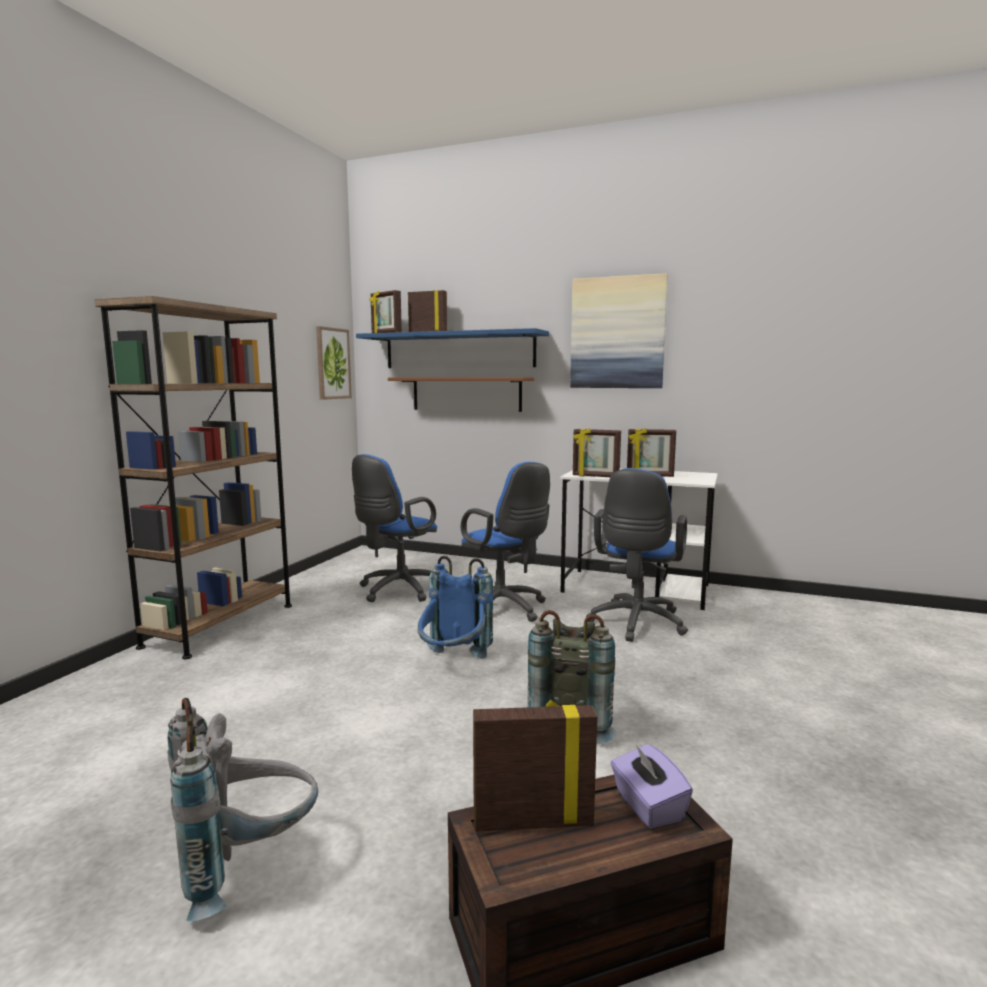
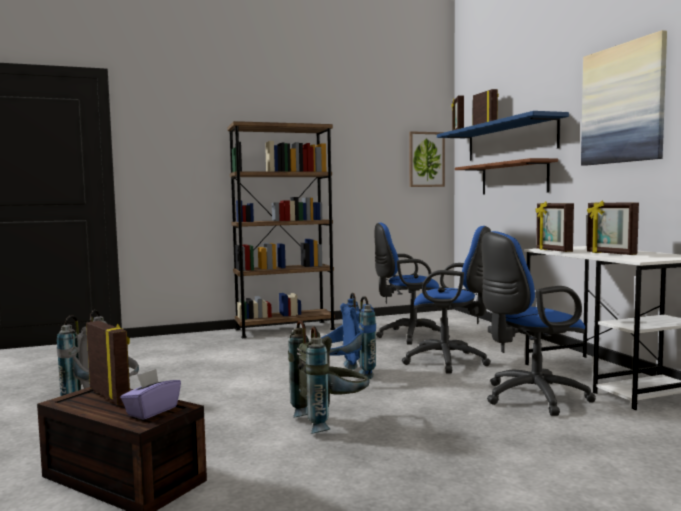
camera: 50 degrees right, 5 degrees down
blue office chair [461,462,550,622] -> blue office chair turned 75 degrees counterclockwise [402,226,491,373]

